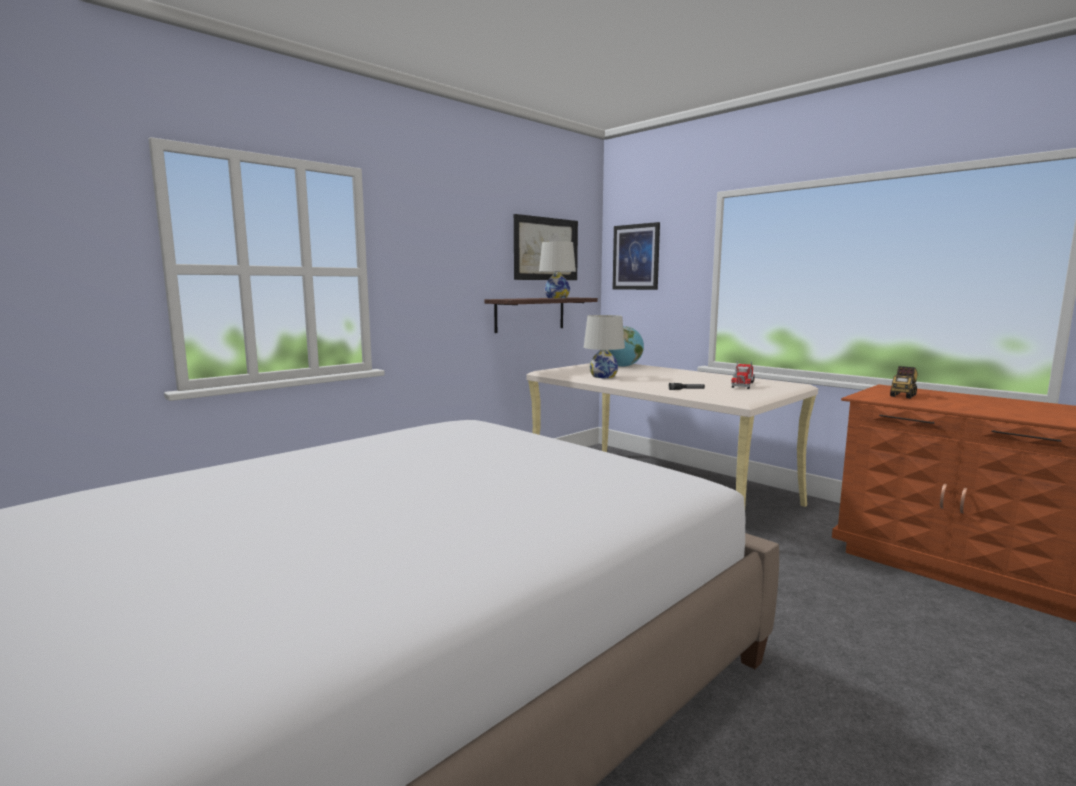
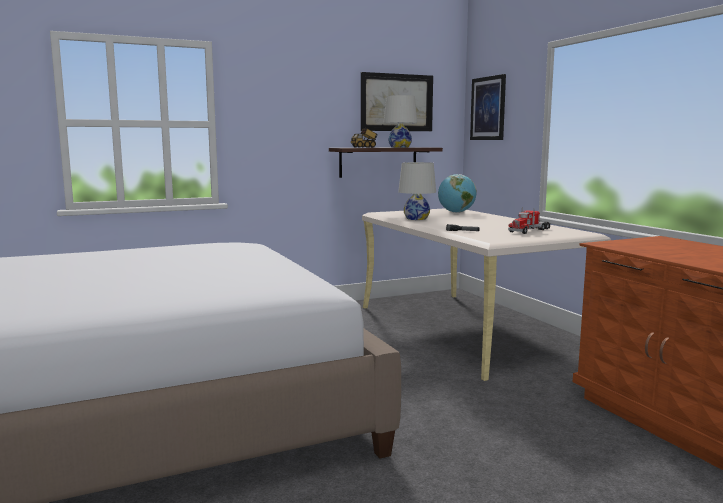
camera: 20 degrees right, 0 degrees up
toy truck [890,366,918,399] -> toy truck moved to [351,128,377,148]

